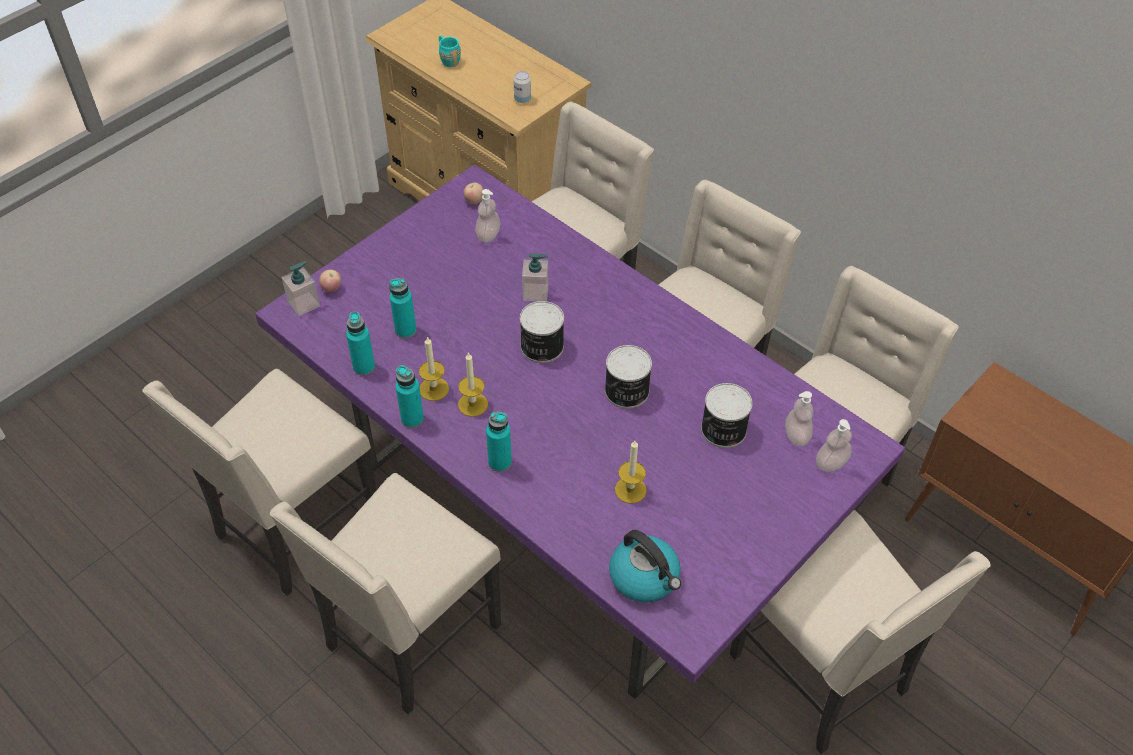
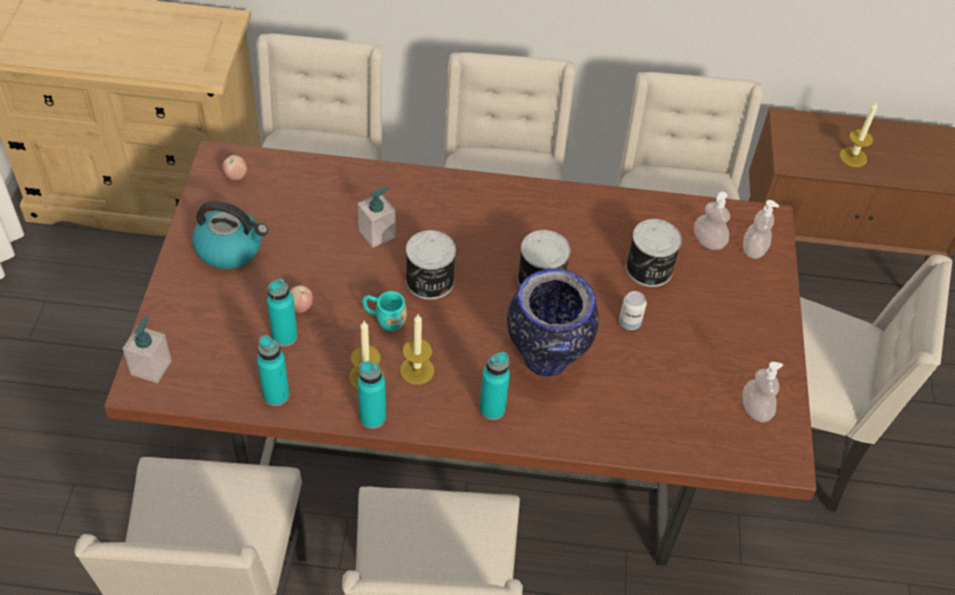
camera: 40 degrees left, 0 degrees up
purple dining table [255,164,905,699] -> brown dining table [104,141,817,566]
apple [319,269,341,292] -> apple moved to [290,285,313,313]
turquoise mug [439,35,461,67] -> turquoise mug moved to [362,291,407,331]
soap dispenser [475,189,501,242] -> soap dispenser moved to [742,362,783,422]
can [514,71,531,103] -> can moved to [619,291,647,330]
kettle [609,530,681,603] -> kettle moved to [192,201,268,269]
candle [615,440,647,503] -> candle moved to [840,101,877,167]
none -> vase [507,268,599,377]

